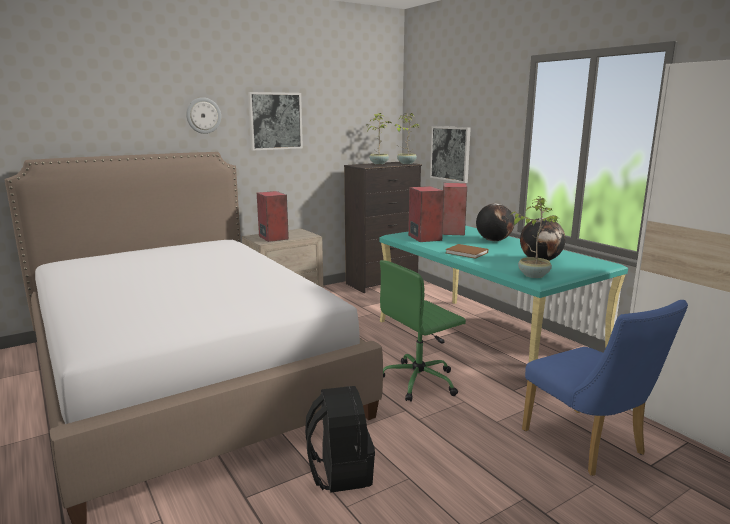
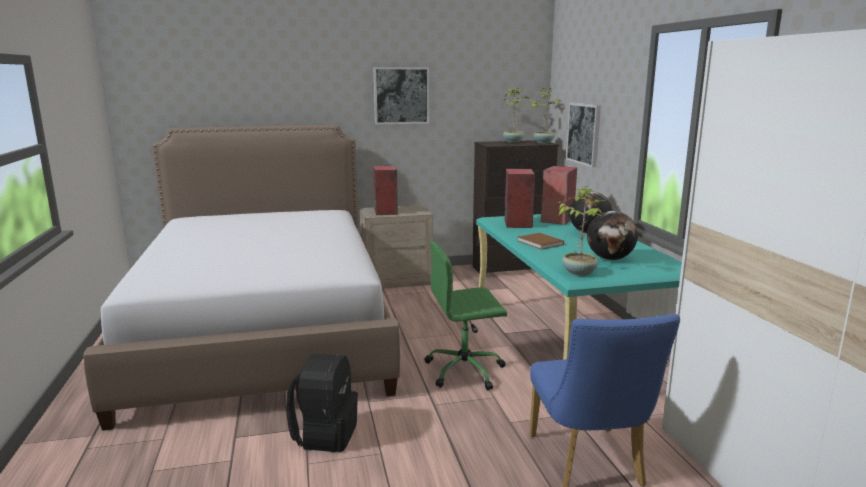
camera: 20 degrees right, 0 degrees up
wall clock [186,97,221,134] -> none

